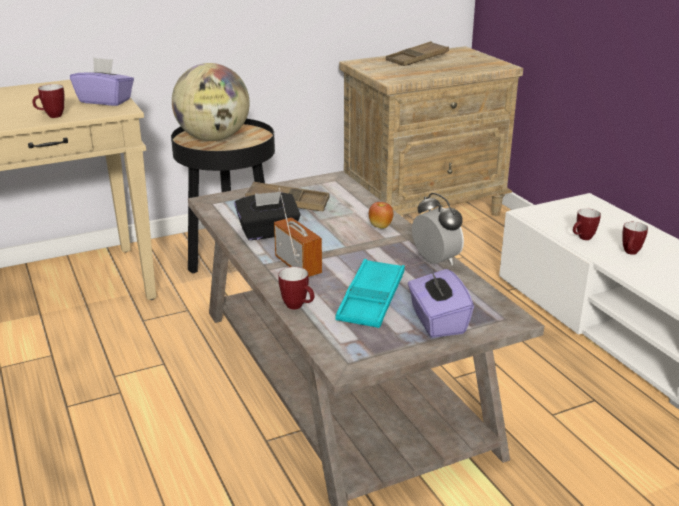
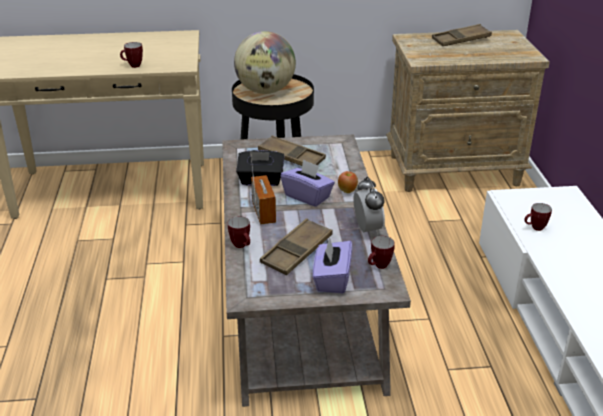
camera: 20 degrees right, 5 degrees up
purple tissue box [70,58,134,106] -> purple tissue box moved to [280,159,335,207]
turquoise tray [335,259,405,328] -> brown tray [260,218,333,275]
mug [622,222,648,255] -> mug moved to [368,236,395,269]

